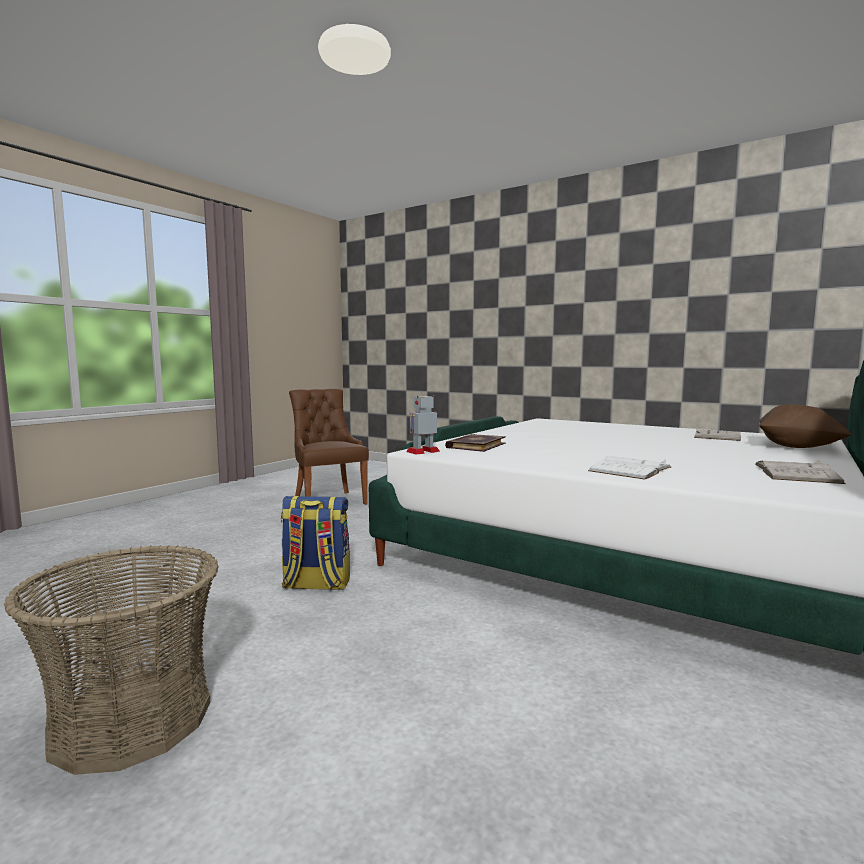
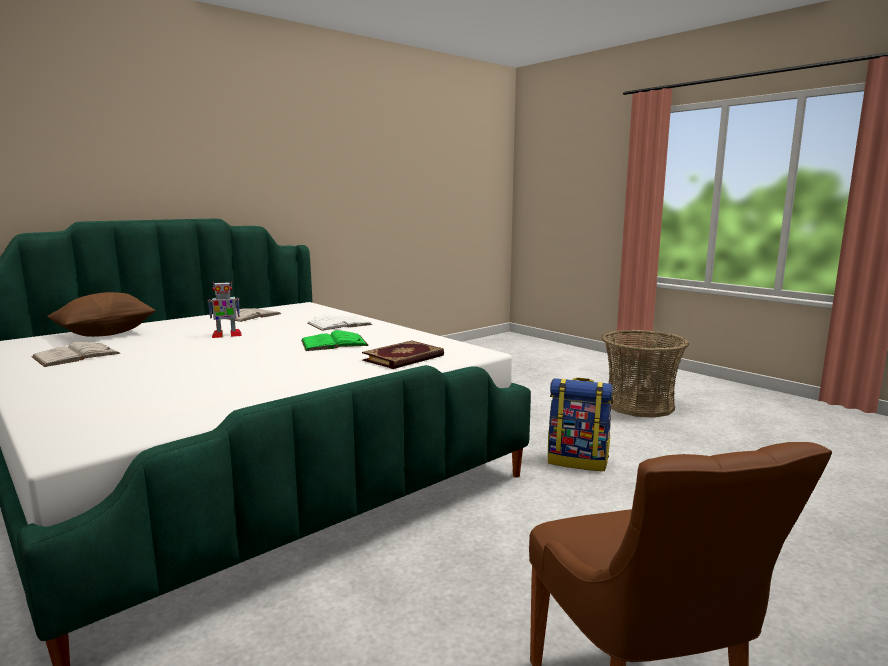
camera: 165 degrees left, 5 degrees up
toy robot [406,395,440,454] -> toy robot moved to [208,281,242,338]
none -> green book [301,330,369,351]

